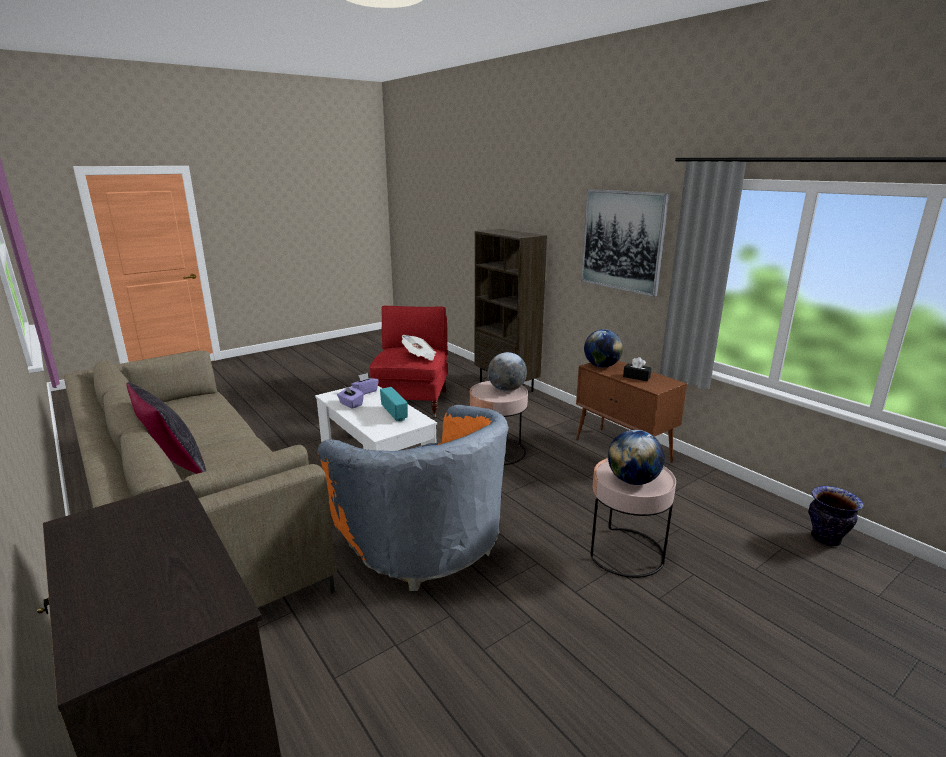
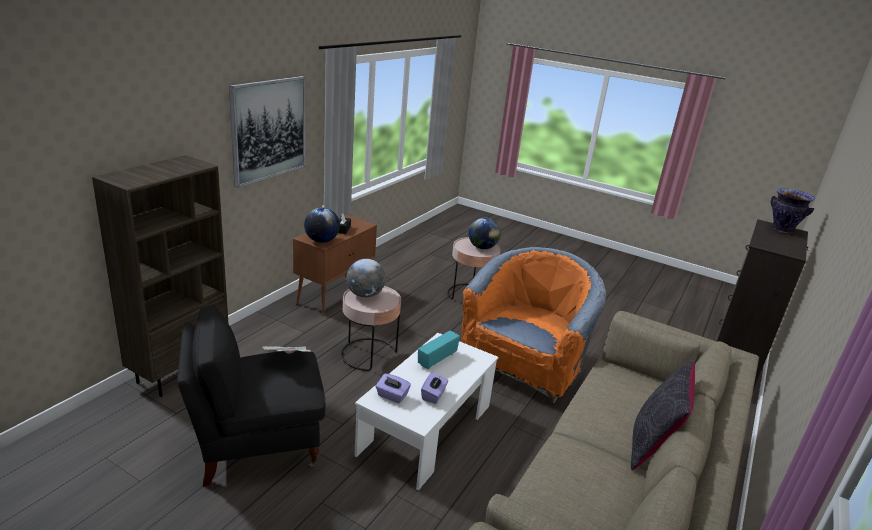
camera: 115 degrees left, 5 degrees up
red armchair [369,306,447,417] -> black armchair [177,304,325,486]
vase [808,486,864,546] -> vase moved to [771,189,815,233]

